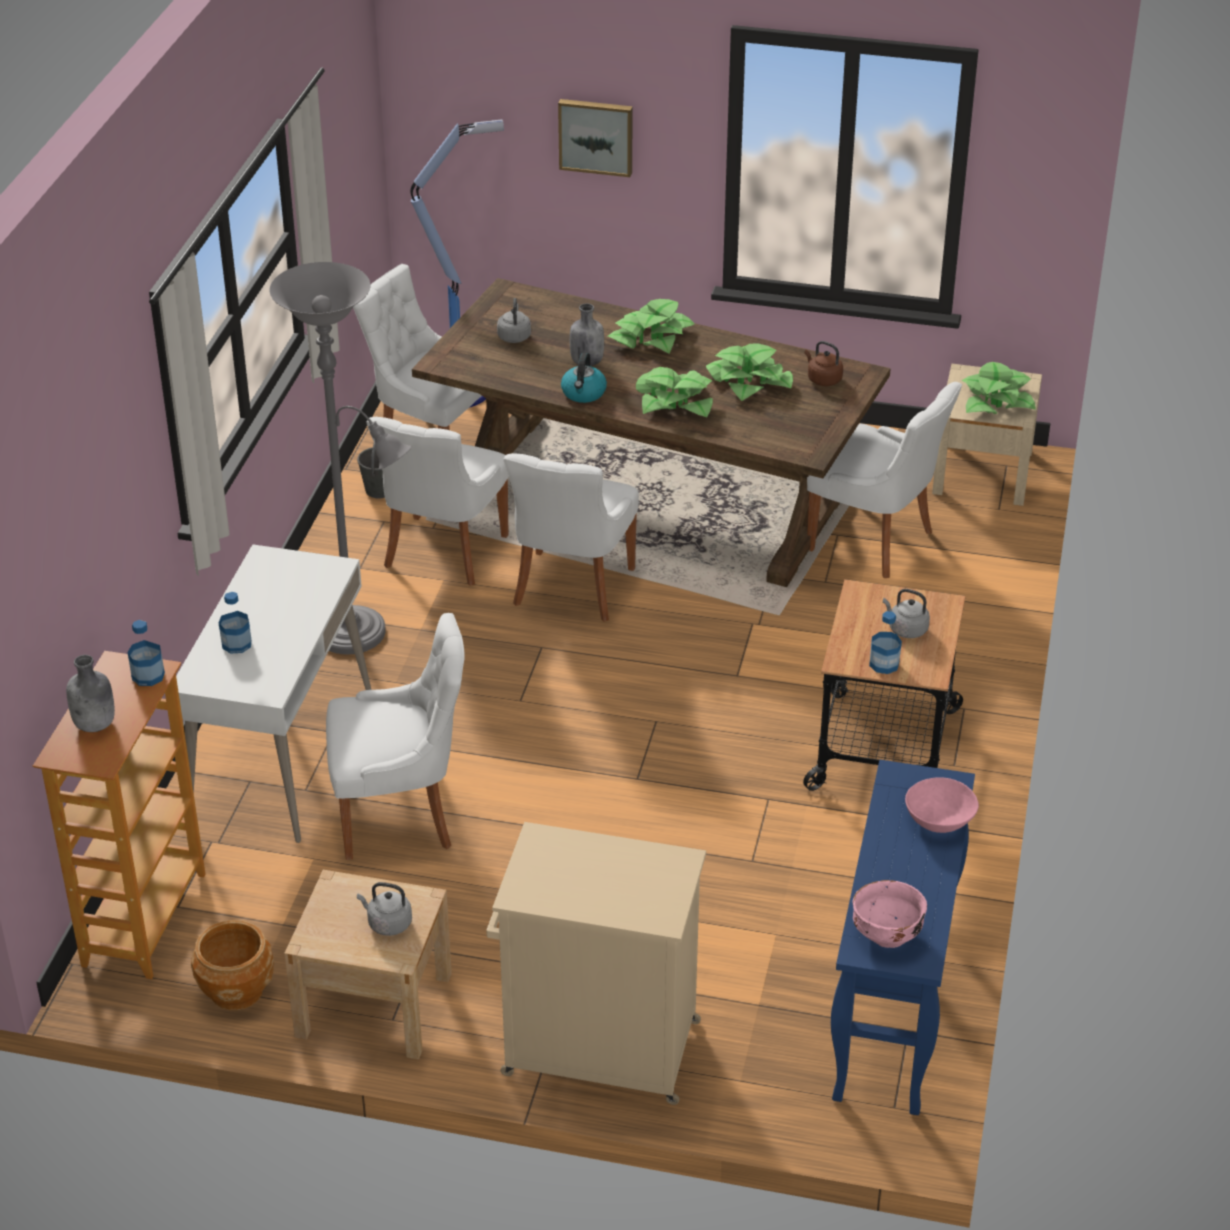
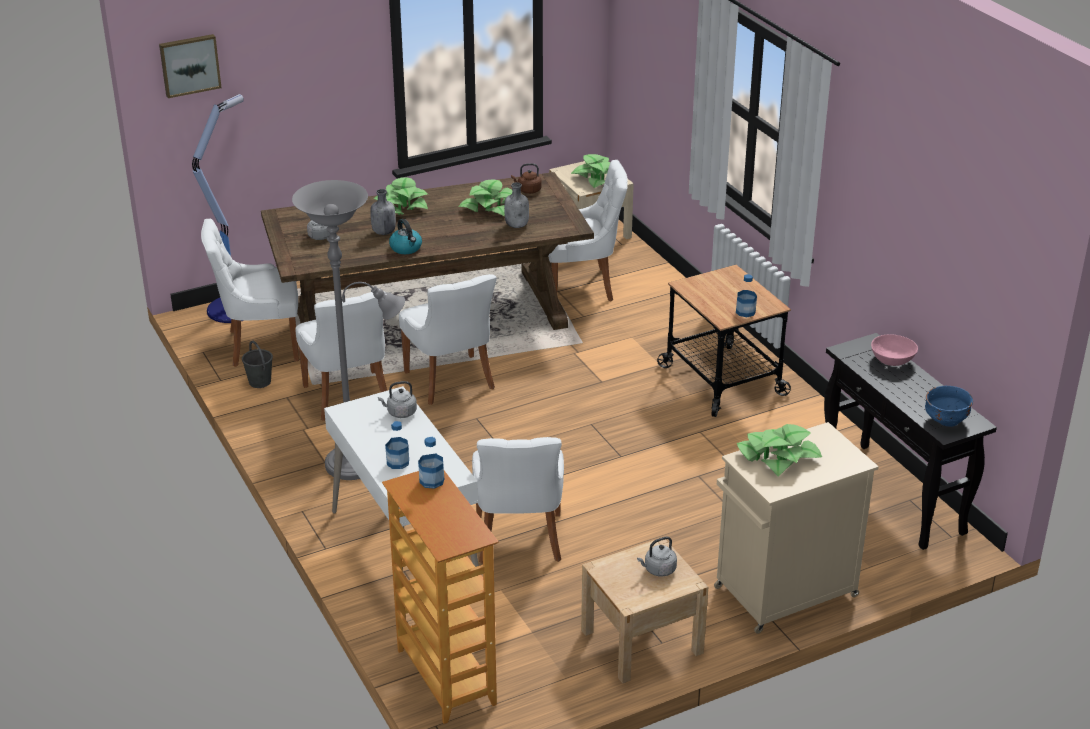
camera: 40 degrees left, 5 degrees down
grey bottle [66,655,115,732] -> grey bottle moved to [504,182,529,228]
brown planter [191,920,274,1010] -> none
white chair [326,613,465,860] -> white chair turned 135 degrees clockwise [472,437,564,564]
picture [558,99,633,177] -> picture moved to [159,34,221,98]
potted plant [636,367,713,417] -> potted plant moved to [737,424,822,476]
blue console table [831,760,975,1115] -> black console table [824,333,997,550]
pink bowl [853,880,927,948] -> blue bowl [925,386,973,427]
grey kettle [883,589,930,638] -> grey kettle moved to [378,381,417,418]

